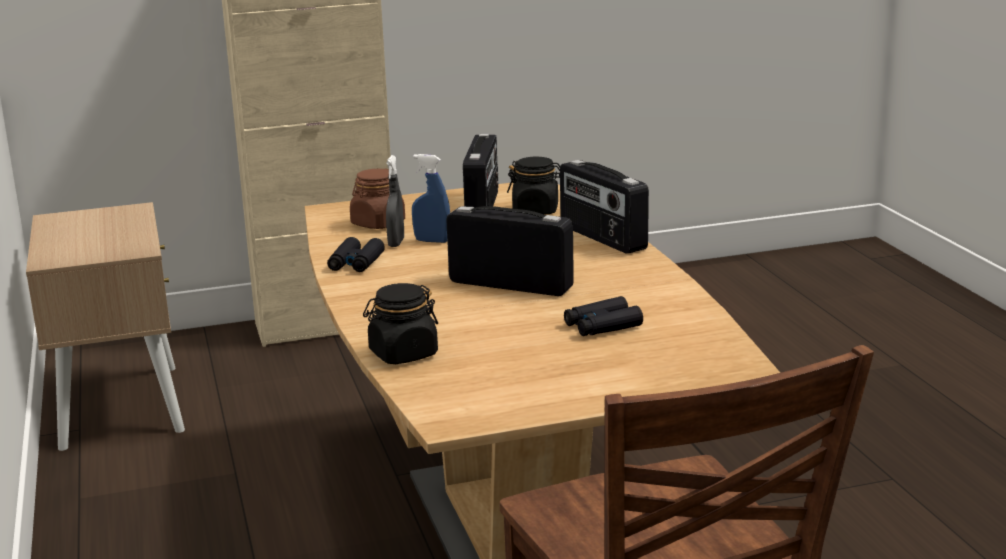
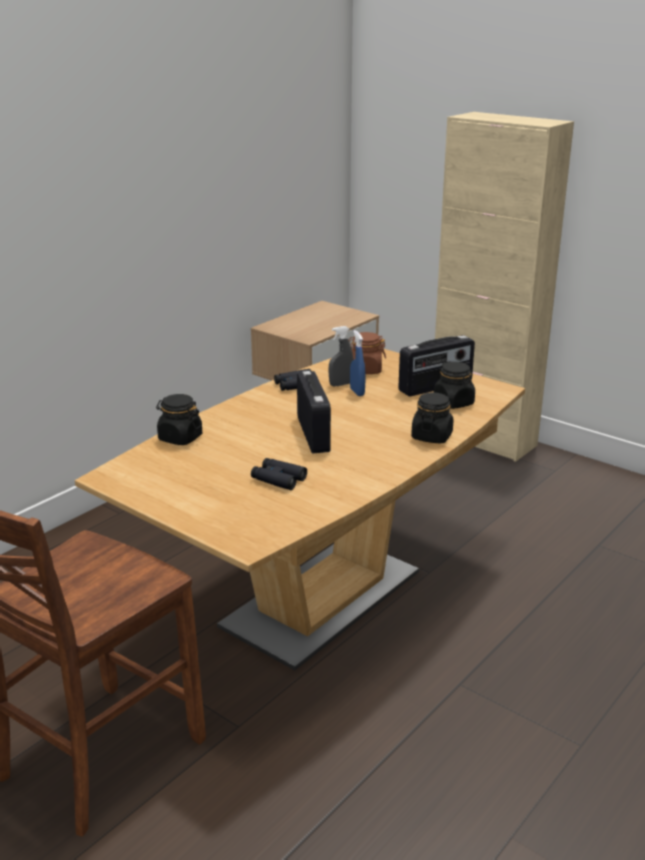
camera: 55 degrees right, 5 degrees up
radio [560,160,649,254] -> black jar [411,393,453,444]

